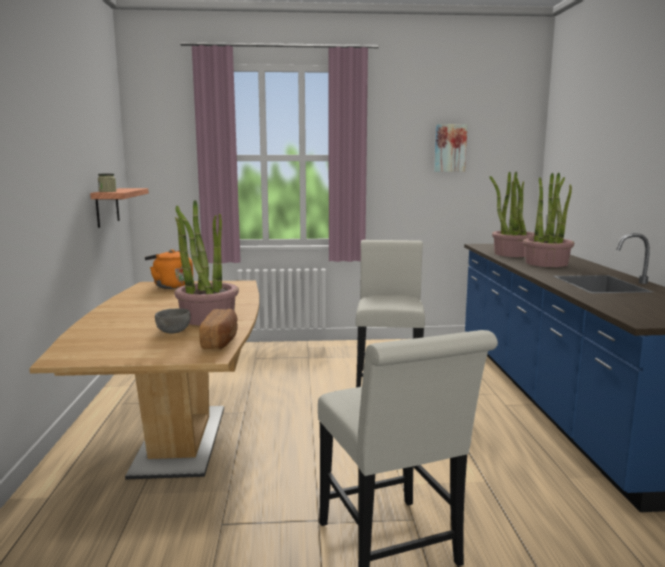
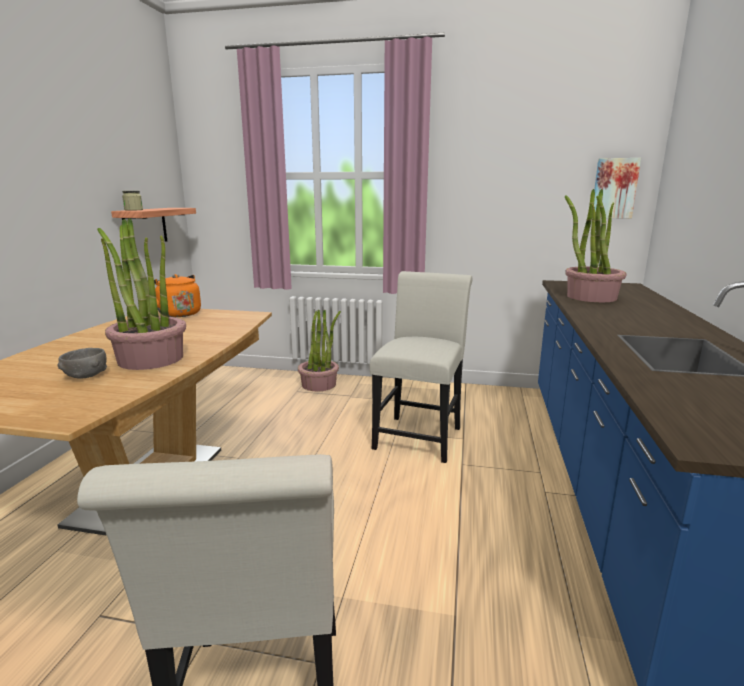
camera: 15 degrees right, 5 degrees up
bread [199,309,238,349] -> none
picture [434,124,468,172] -> picture moved to [594,158,641,219]
potted plant [523,172,574,267] -> potted plant moved to [298,309,341,391]

